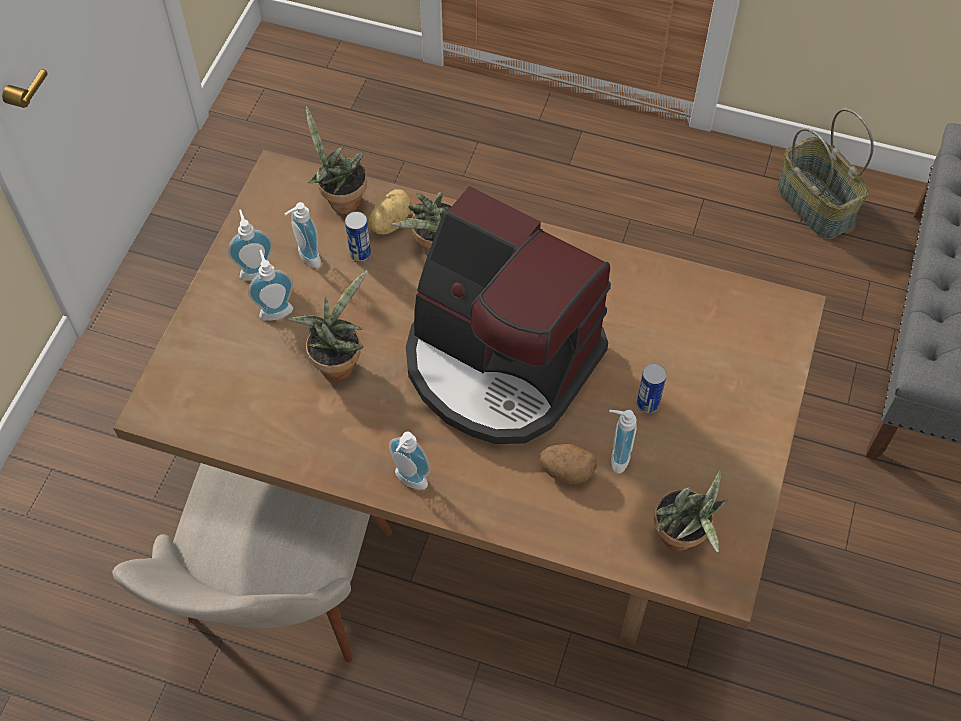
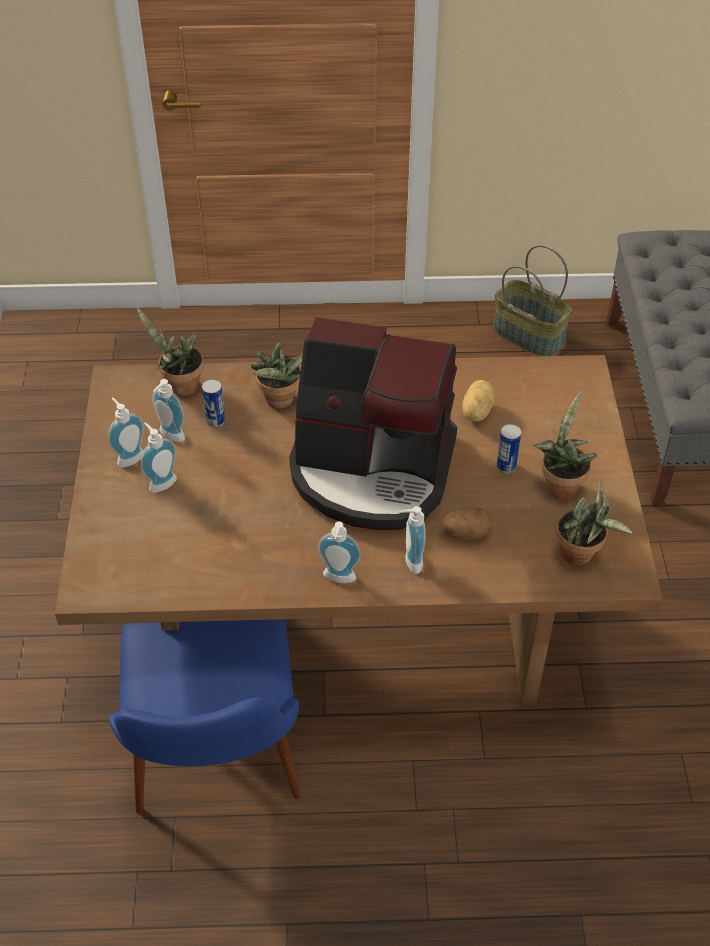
camera: 20 degrees left, 10 degrees down
beige chair [112,463,392,662] -> blue chair [109,619,301,813]
potted plant [288,270,368,381] -> potted plant moved to [534,390,597,499]
potato [369,189,412,235] -> potato moved to [462,380,494,421]
soap dispenser [609,410,637,474] -> soap dispenser moved to [400,506,426,574]

